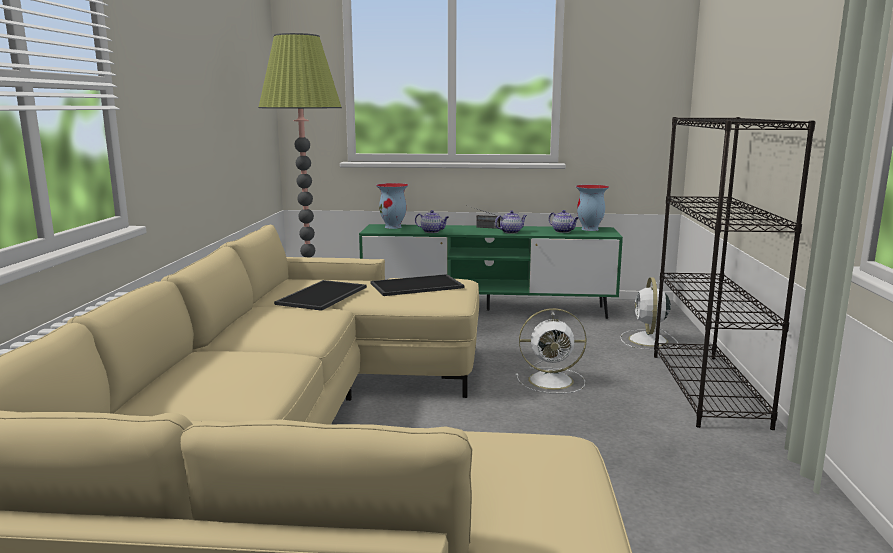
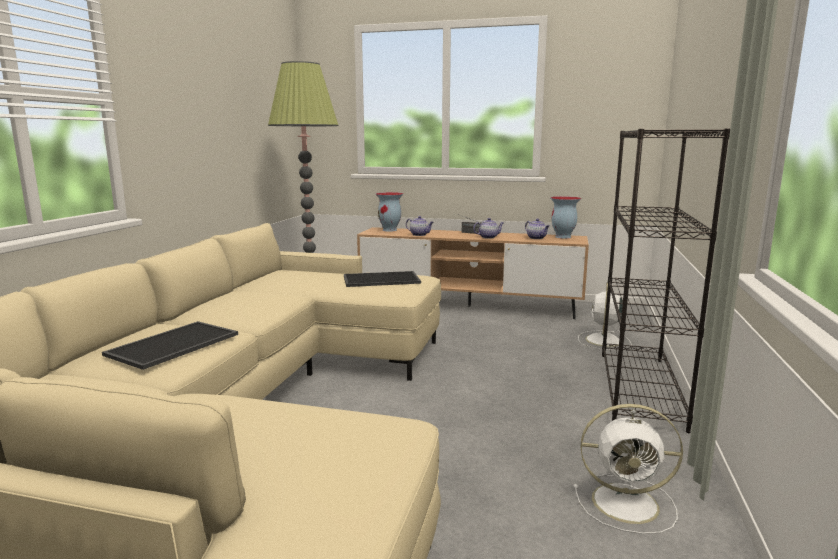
camera: 10 degrees right, 0 degrees up
tray [274,280,367,311] -> tray moved to [102,321,238,370]
green tv stand [359,224,623,319] -> brown tv stand [357,227,589,319]
white fan [515,308,587,394] -> white fan moved to [573,404,683,534]

